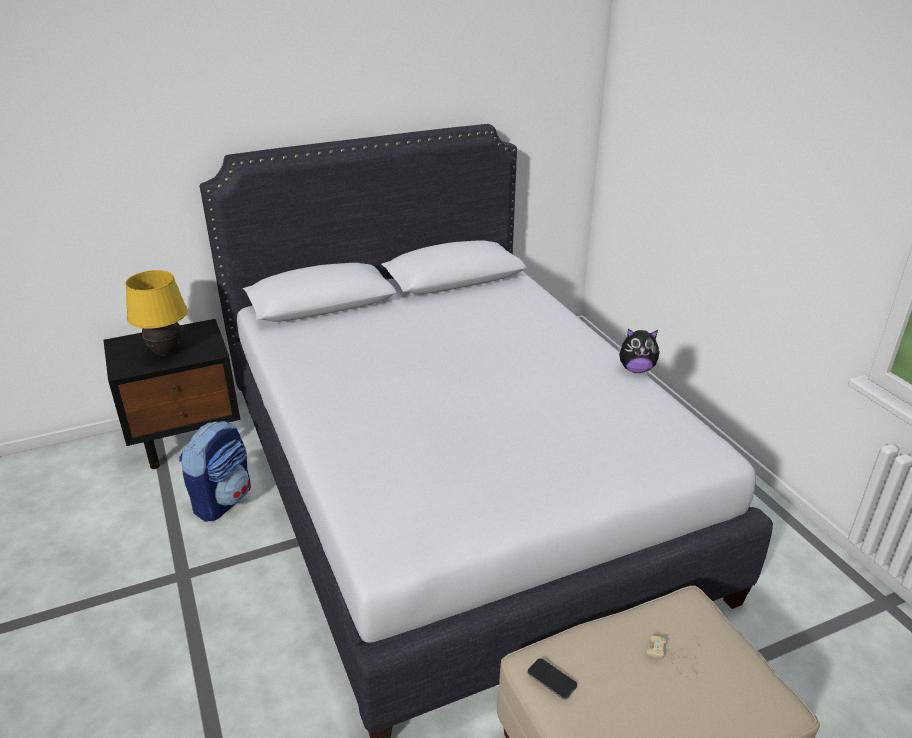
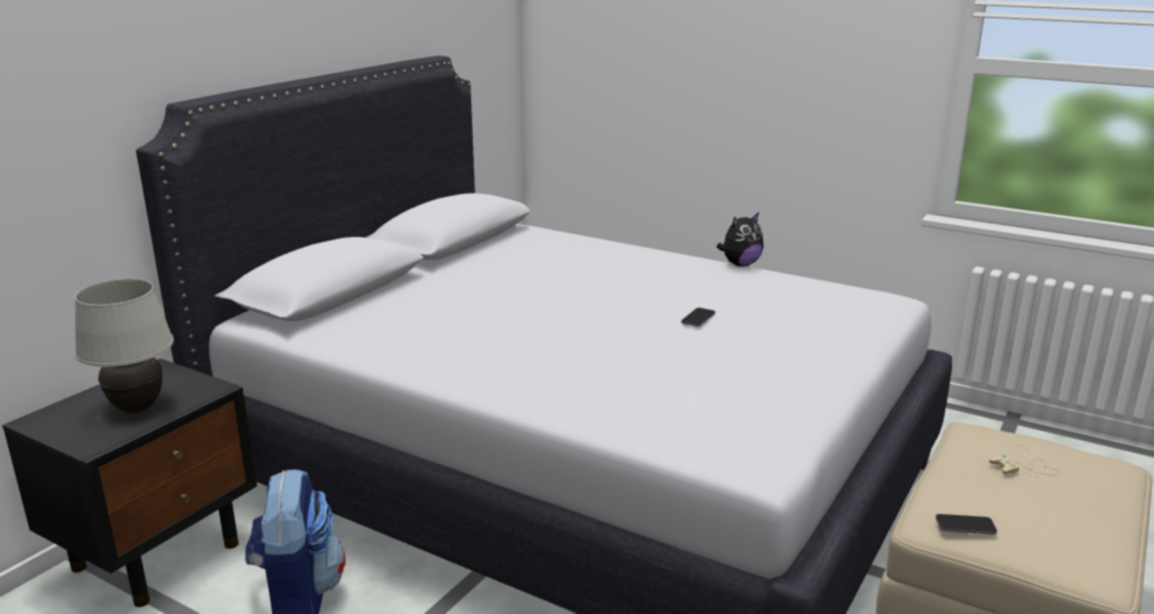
camera: 35 degrees left, 10 degrees down
yellow table lamp [125,270,188,356] -> white table lamp [75,279,174,413]
none -> phone [681,308,715,327]

